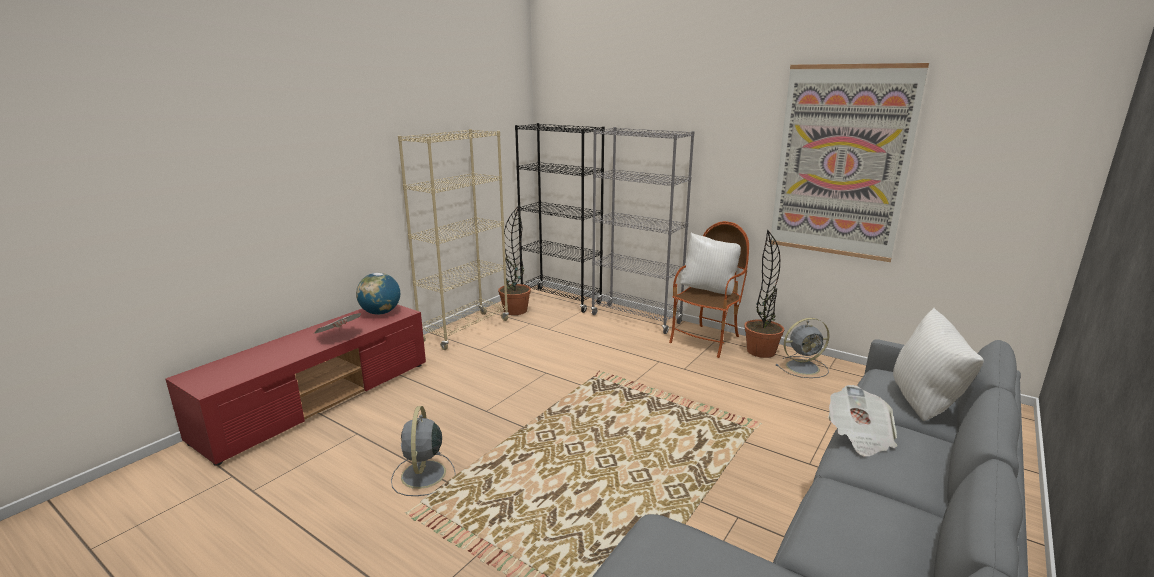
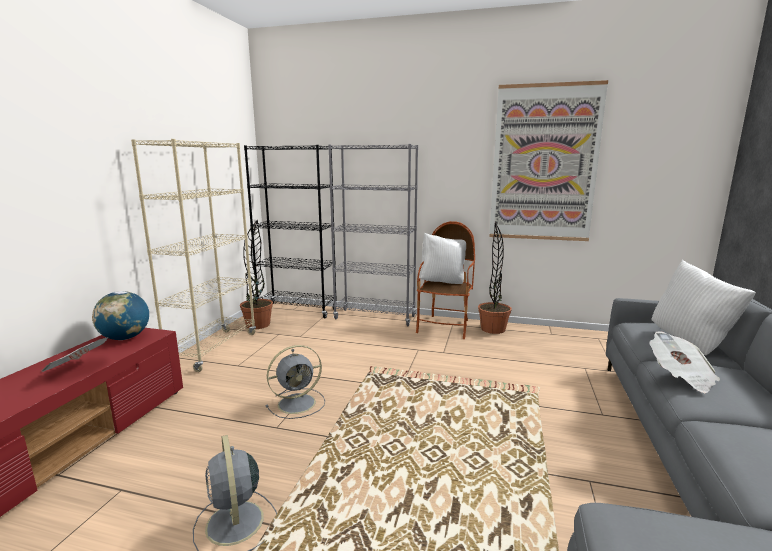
camera: 20 degrees left, 5 degrees down
grey fan [776,318,830,378] -> grey fan moved to [266,345,325,419]

